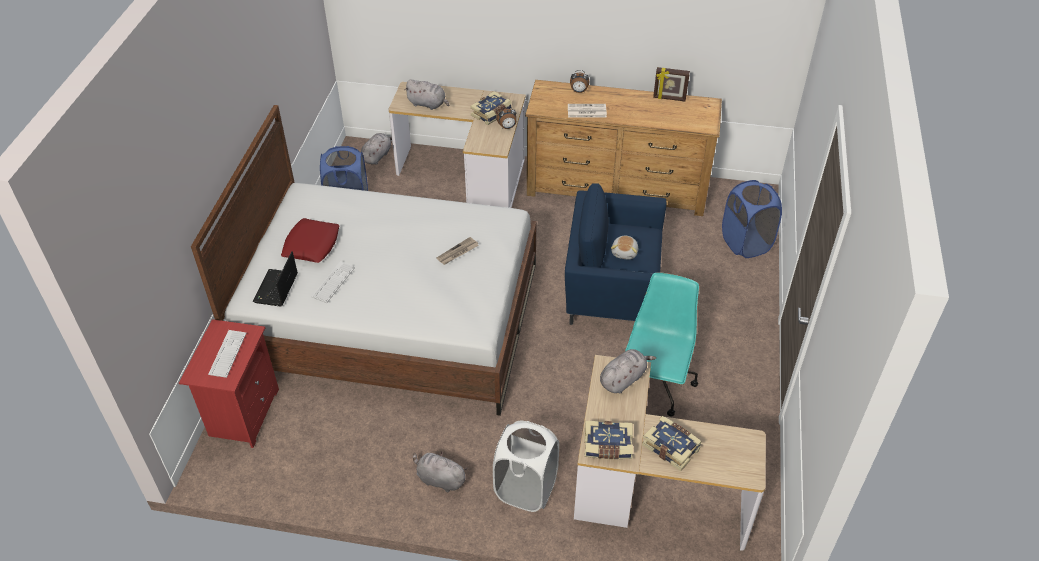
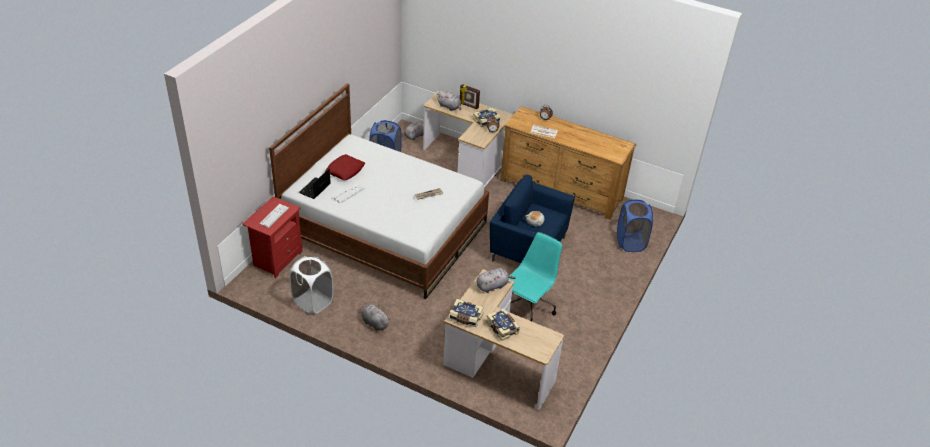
camera: 15 degrees right, 5 degrees down
white laundry basket [493,421,559,512] -> white laundry basket moved to [289,256,333,313]
picture frame [653,67,690,101] -> picture frame moved to [460,84,480,109]

